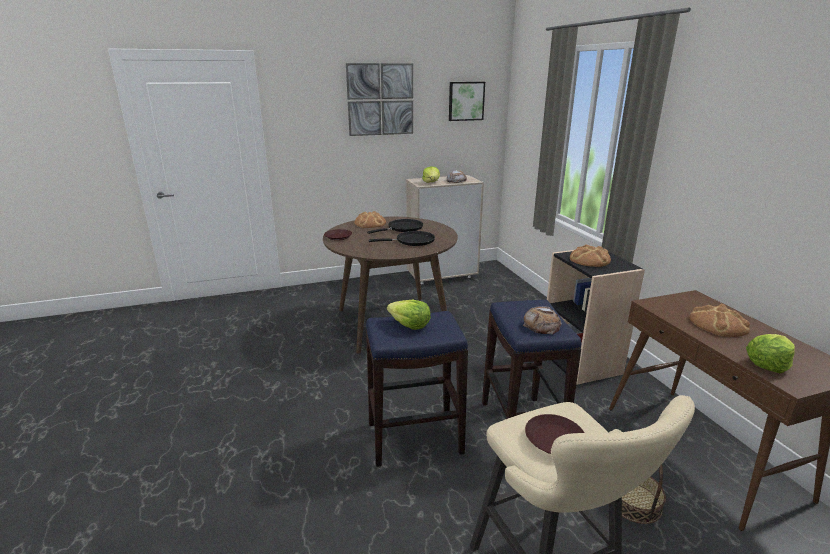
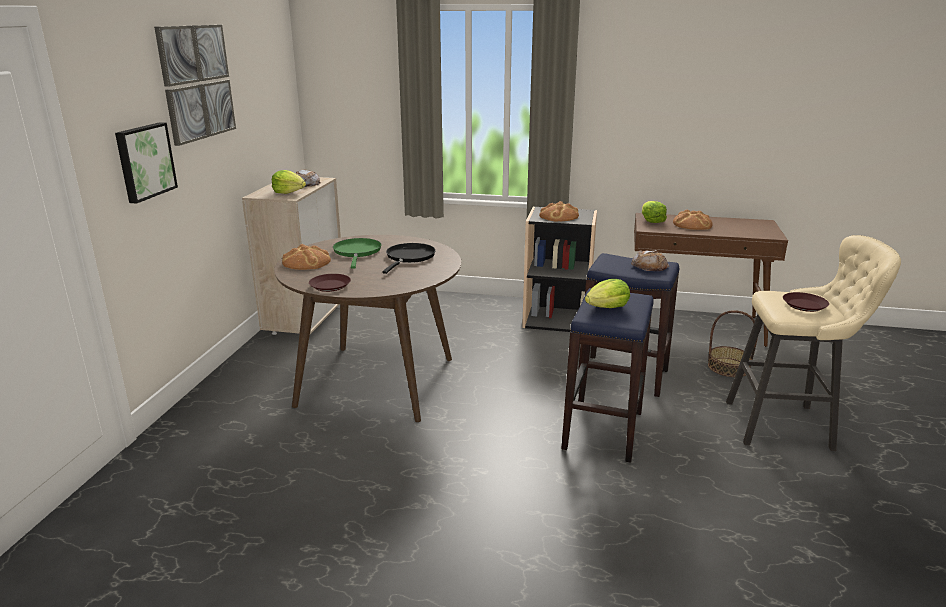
camera: 60 degrees left, 0 degrees up
black frying pan [367,219,423,234] -> green frying pan [333,238,381,269]
picture [449,82,485,121] -> picture moved to [115,122,178,203]
lettuce [746,334,795,374] -> lettuce moved to [642,201,667,223]

